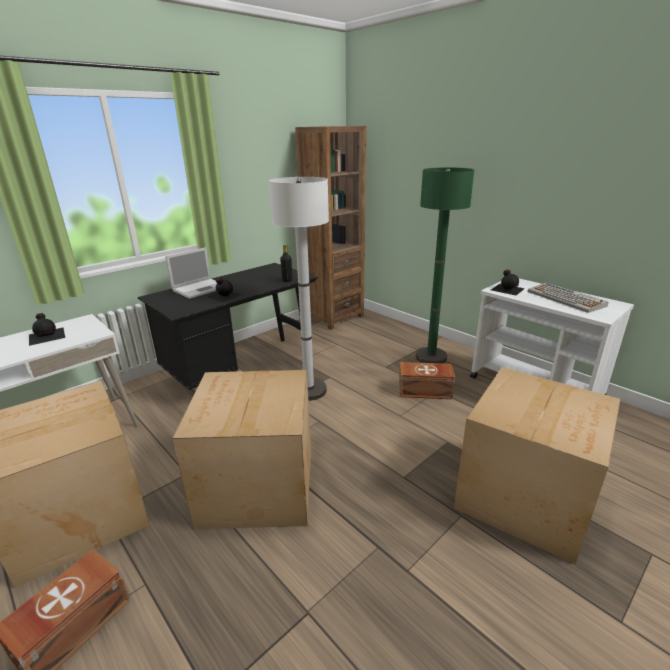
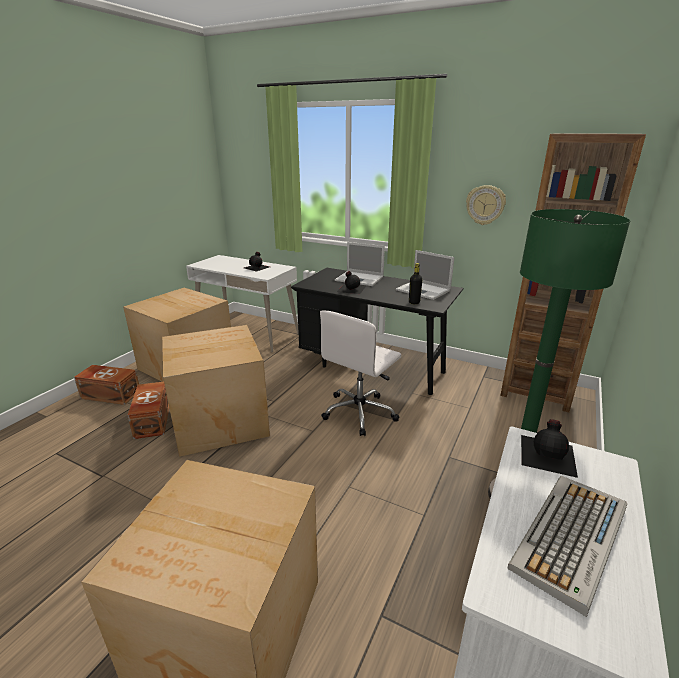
camera: 70 degrees right, 0 degrees up
white floor lamp [269,177,329,401] -> white office chair [320,311,401,436]
brown storage box [399,362,455,399] -> brown storage box moved to [127,382,169,439]
none -> laptop [396,250,455,300]
none -> wall clock [466,185,506,225]

